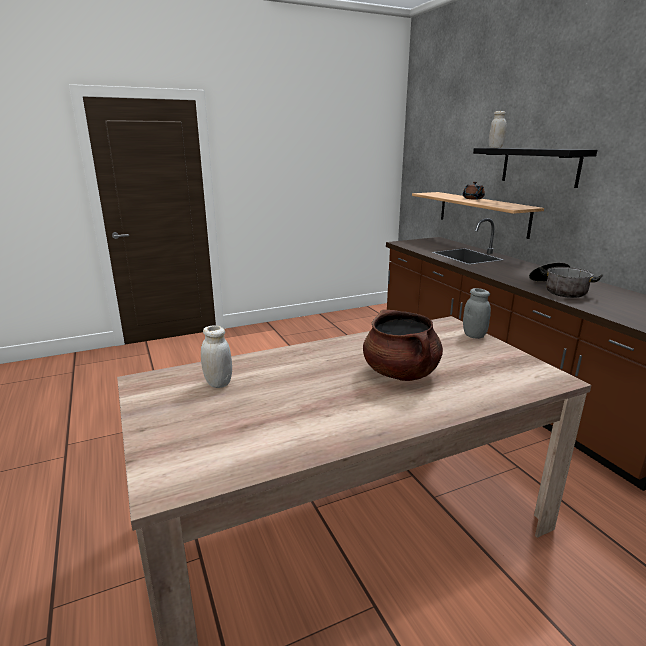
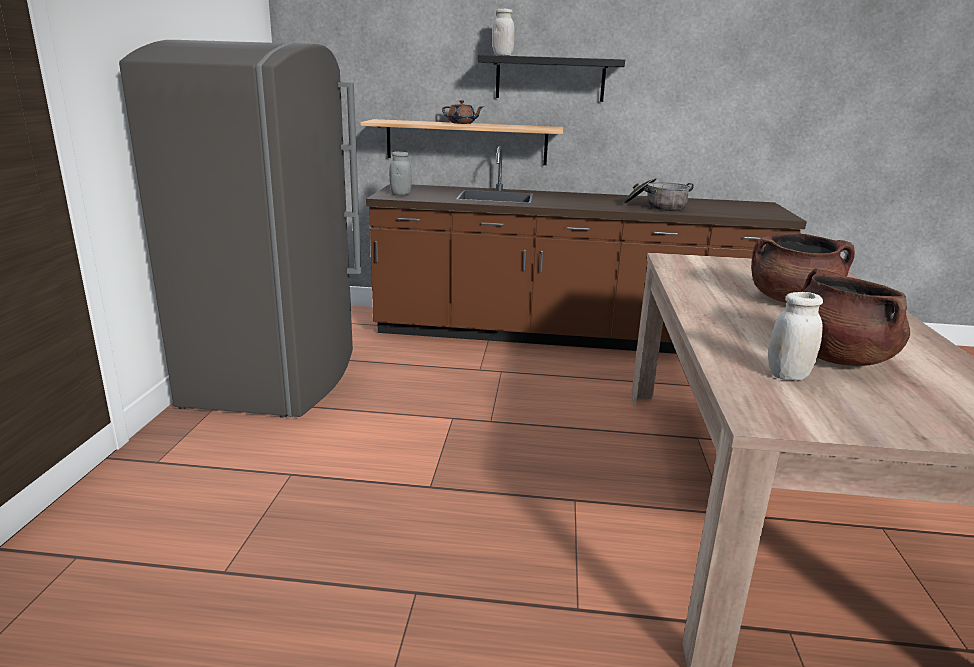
camera: 60 degrees left, 0 degrees up
grey jar [463,288,491,339] -> grey jar moved to [389,151,412,195]
none -> grey fridge [119,40,361,418]
none -> brown cooking pot [802,268,910,366]

